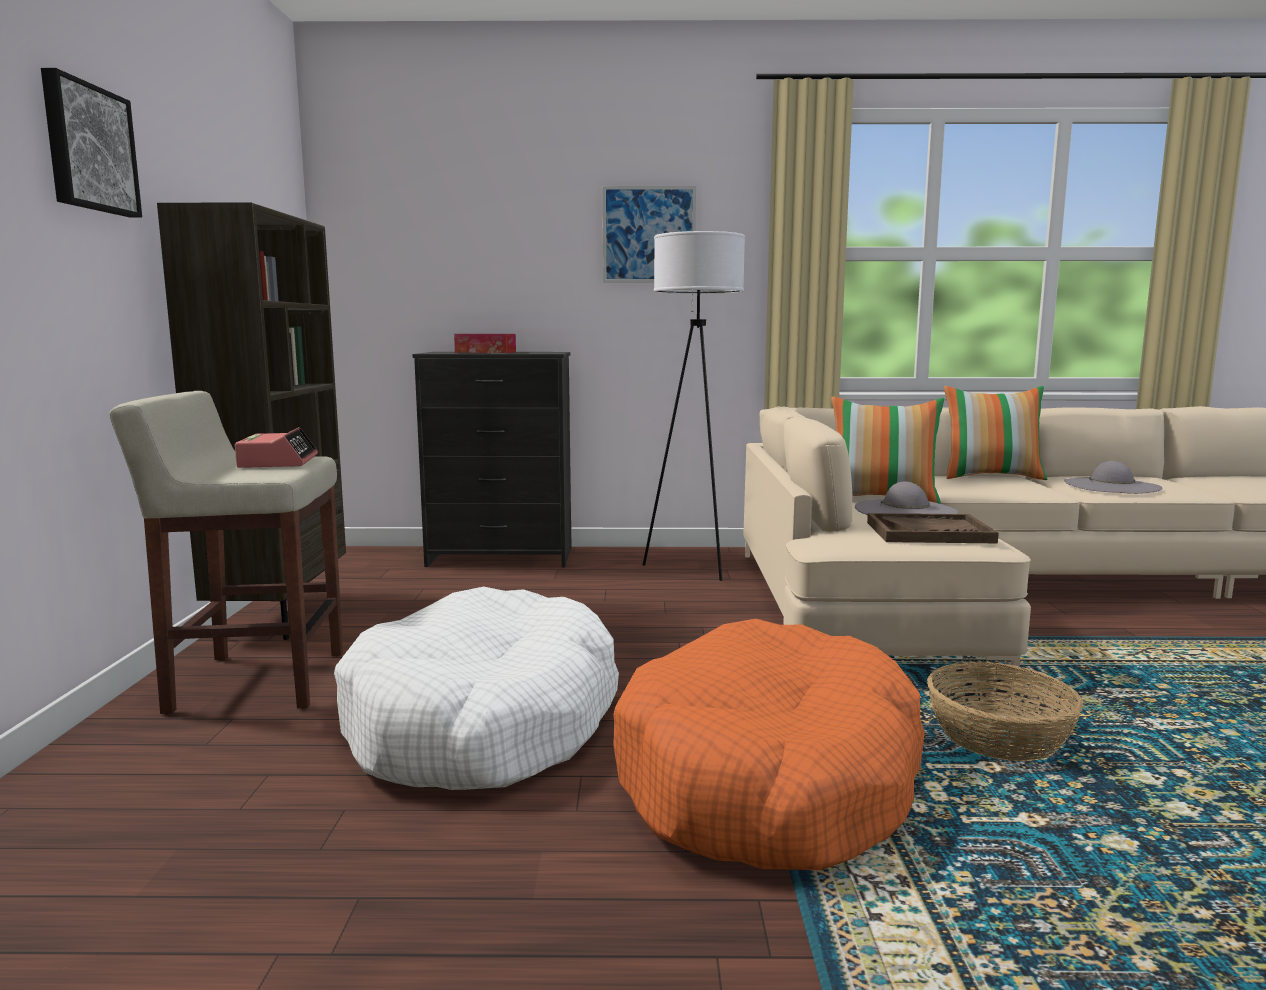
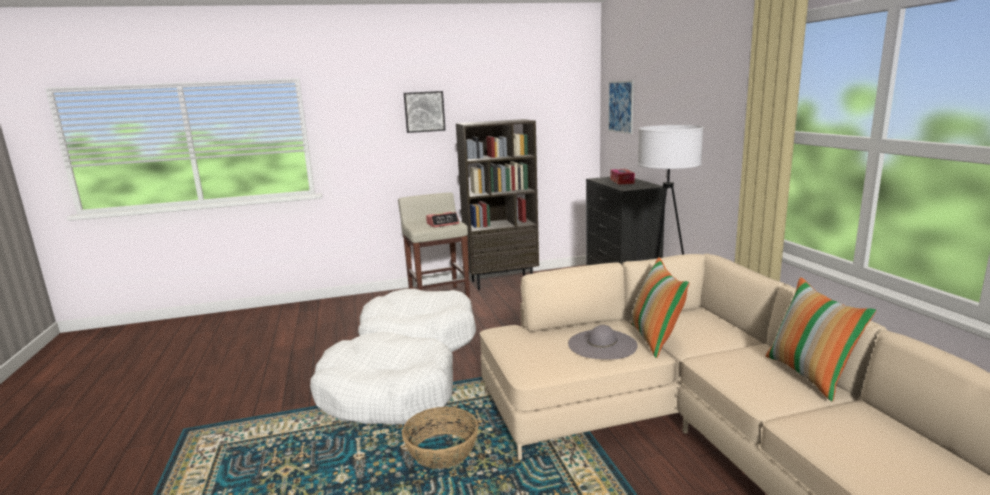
camera: 75 degrees right, 5 degrees up
picture [603,186,696,282] -> picture moved to [608,80,634,134]
orange dog bed [613,619,925,870] -> white dog bed [310,332,453,424]
brown tray [867,513,999,543] -> none
grey hat [1064,461,1163,494] -> none

